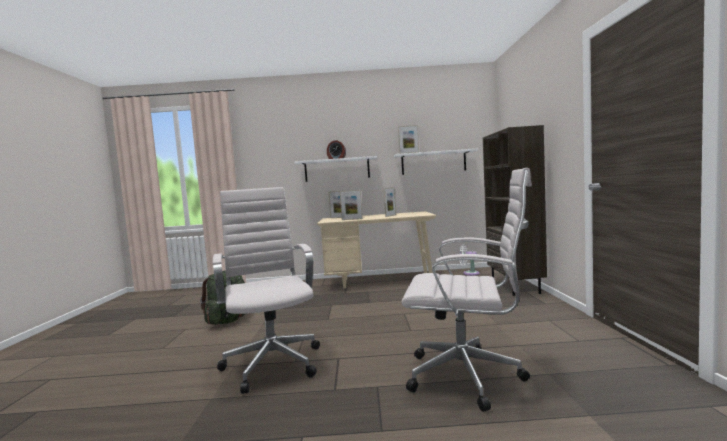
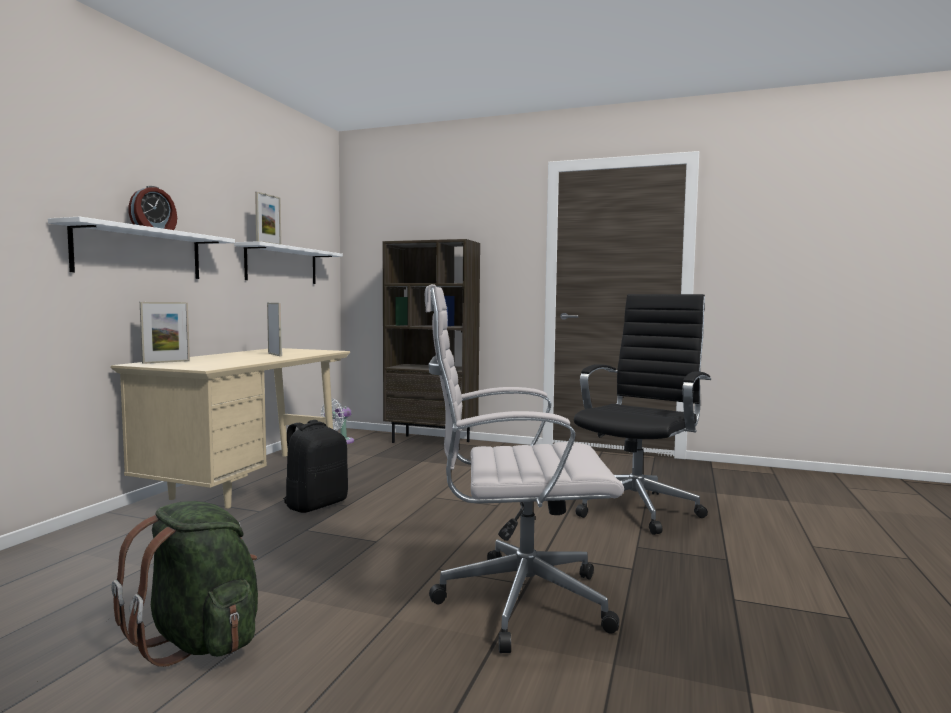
camera: 70 degrees left, 0 degrees up
picture frame [340,190,363,220] -> none
white office chair [401,168,532,412] -> black office chair [574,294,711,535]
none -> black backpack [283,420,348,513]

